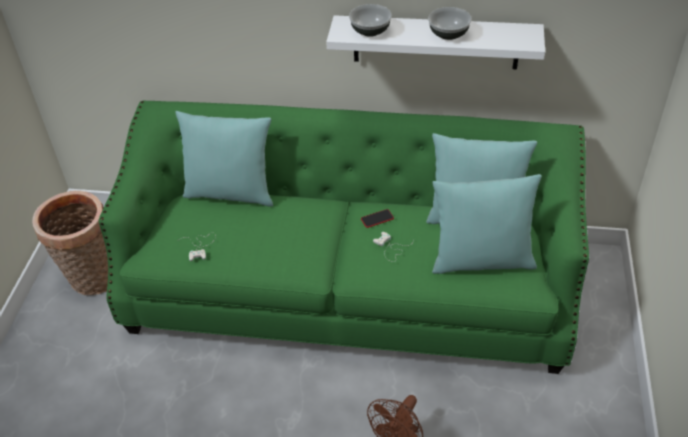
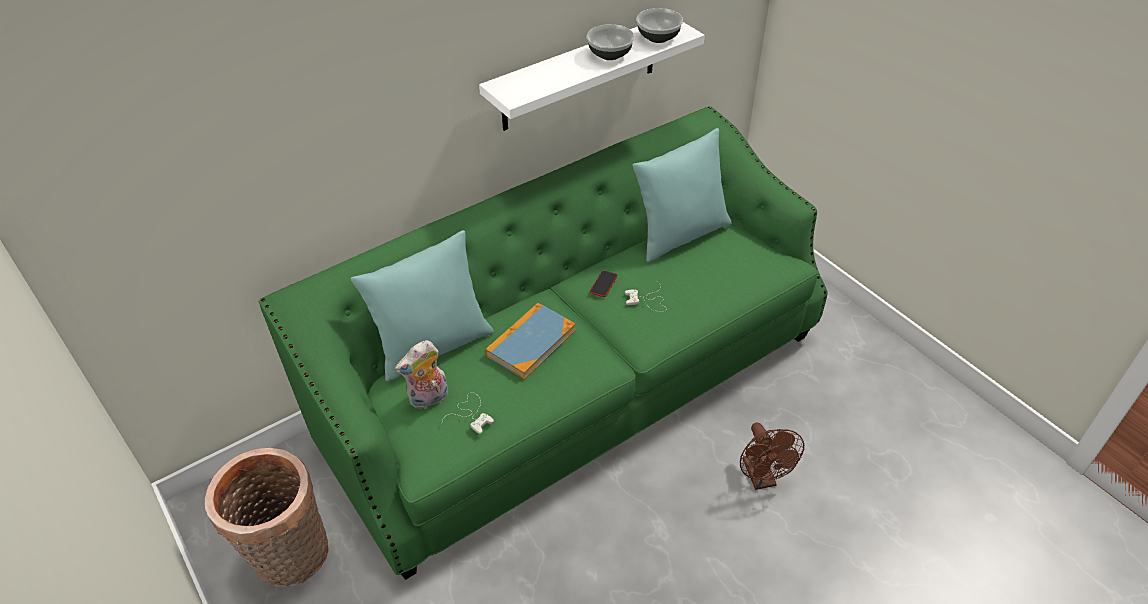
camera: 45 degrees left, 0 degrees up
bowl [349,4,392,37] -> bowl moved to [636,8,683,43]
turquoise pillow [432,174,542,274] -> none
none -> plush toy [395,340,448,410]
none -> book [485,303,576,380]

